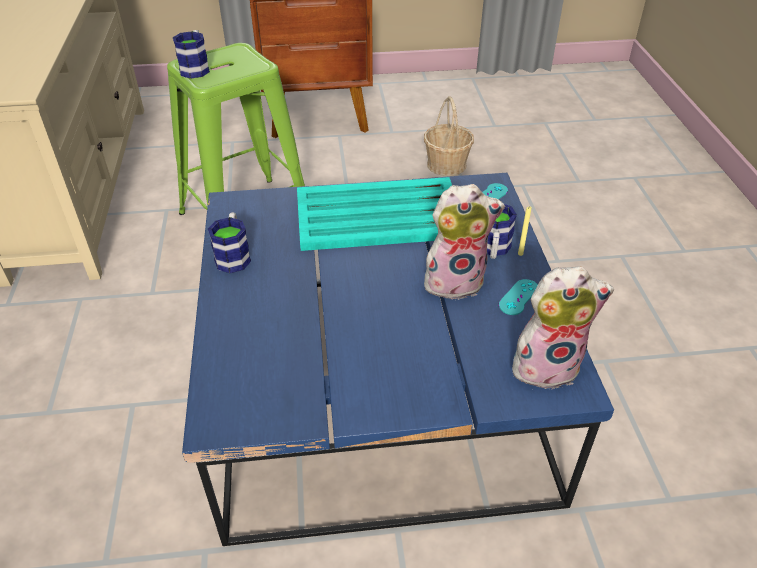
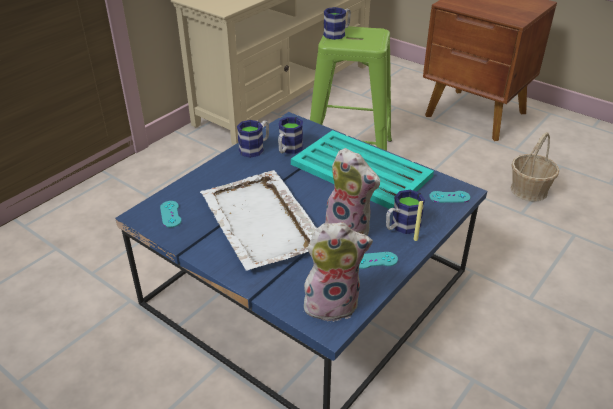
camera: 45 degrees right, 5 degrees down
plush toy [512,266,614,389] -> plush toy turned 45 degrees counterclockwise [304,222,373,322]
none -> turquoise game controller [160,201,182,228]
none -> white tray [200,170,317,271]
none -> mug [278,117,303,154]

